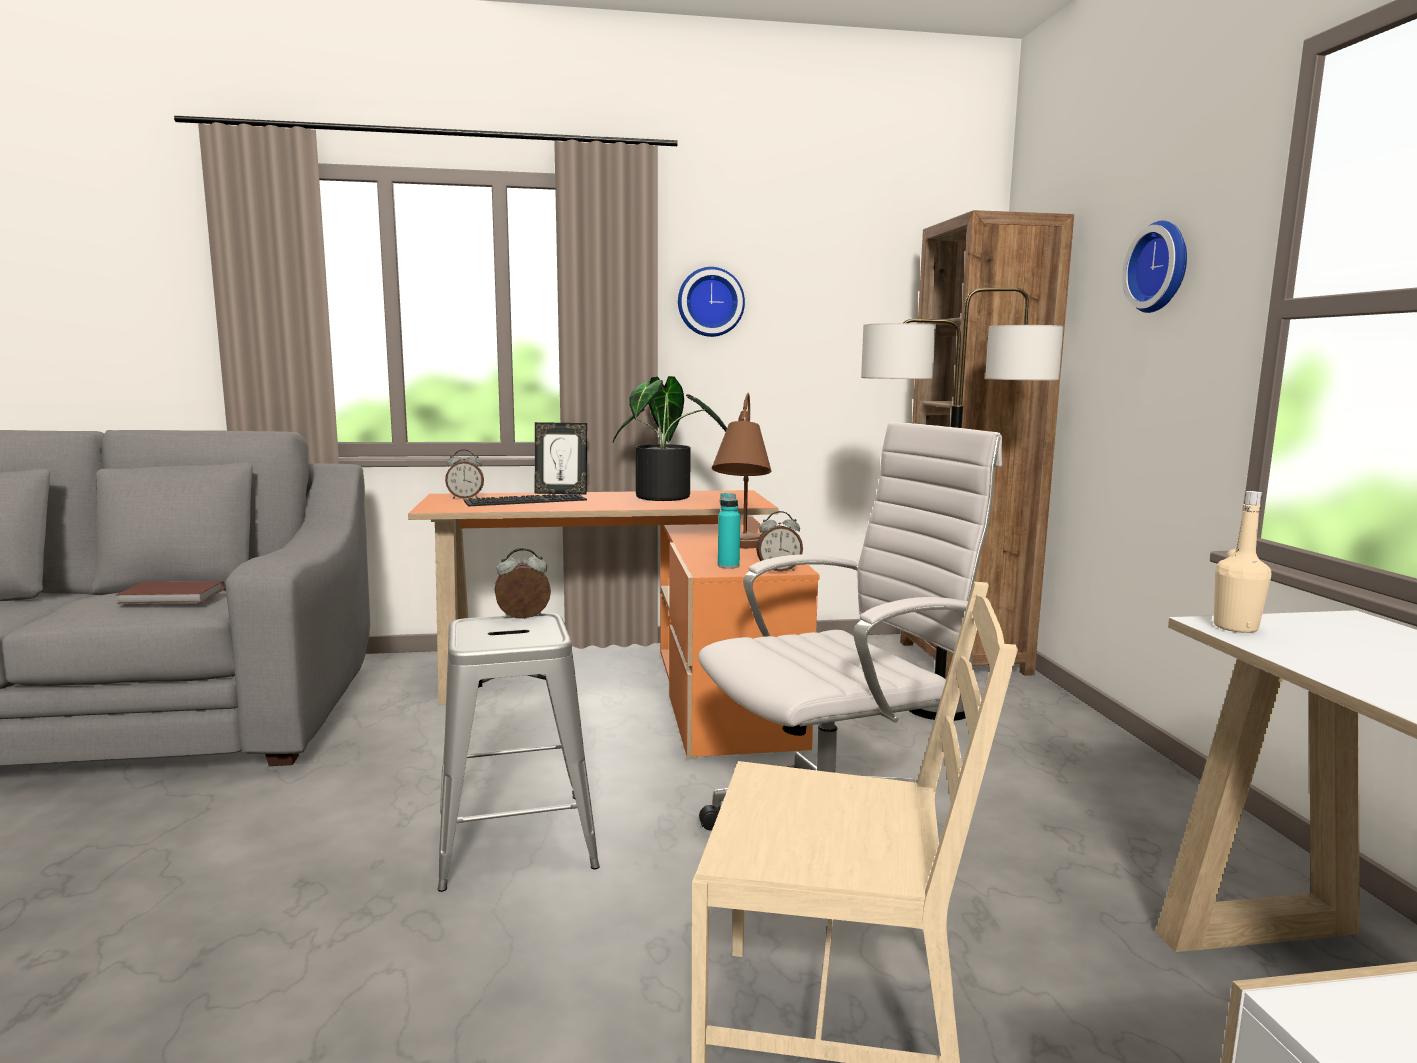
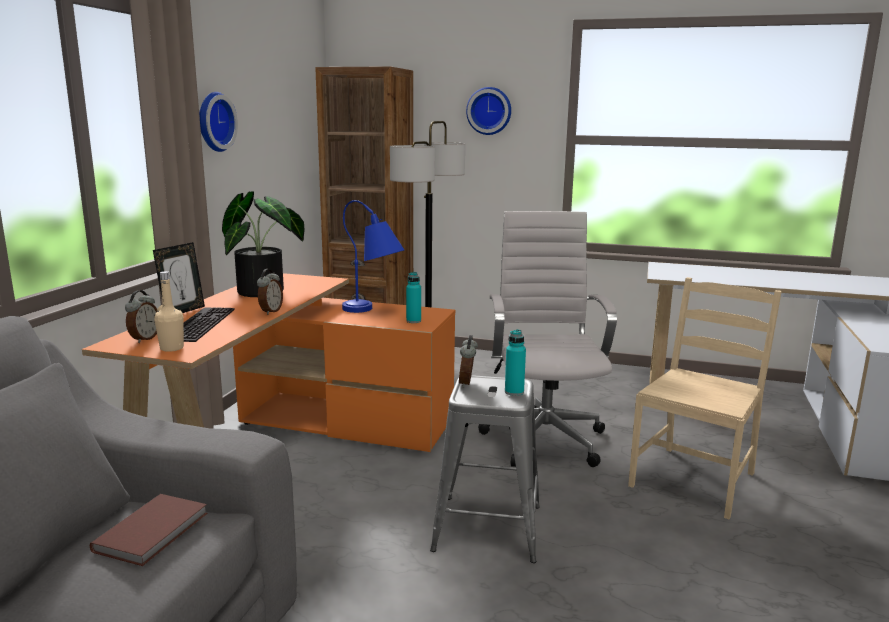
camera: 65 degrees left, 5 degrees up
brown table lamp [712,392,771,548] -> blue table lamp [342,200,404,313]
alarm clock [756,511,803,572] -> alarm clock moved to [257,269,283,315]
beige bottle [1214,491,1271,633] -> beige bottle moved to [154,271,184,352]
none -> turquoise bottle [505,329,526,396]

